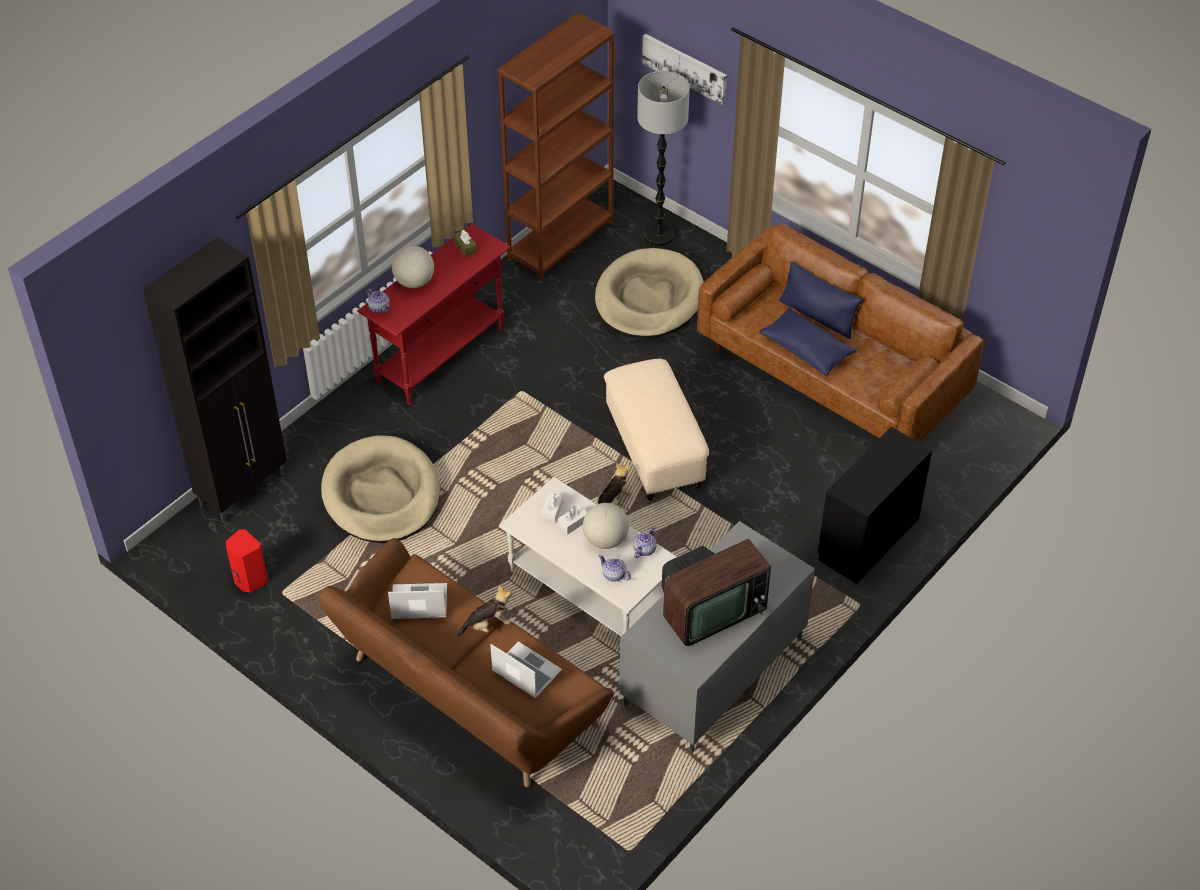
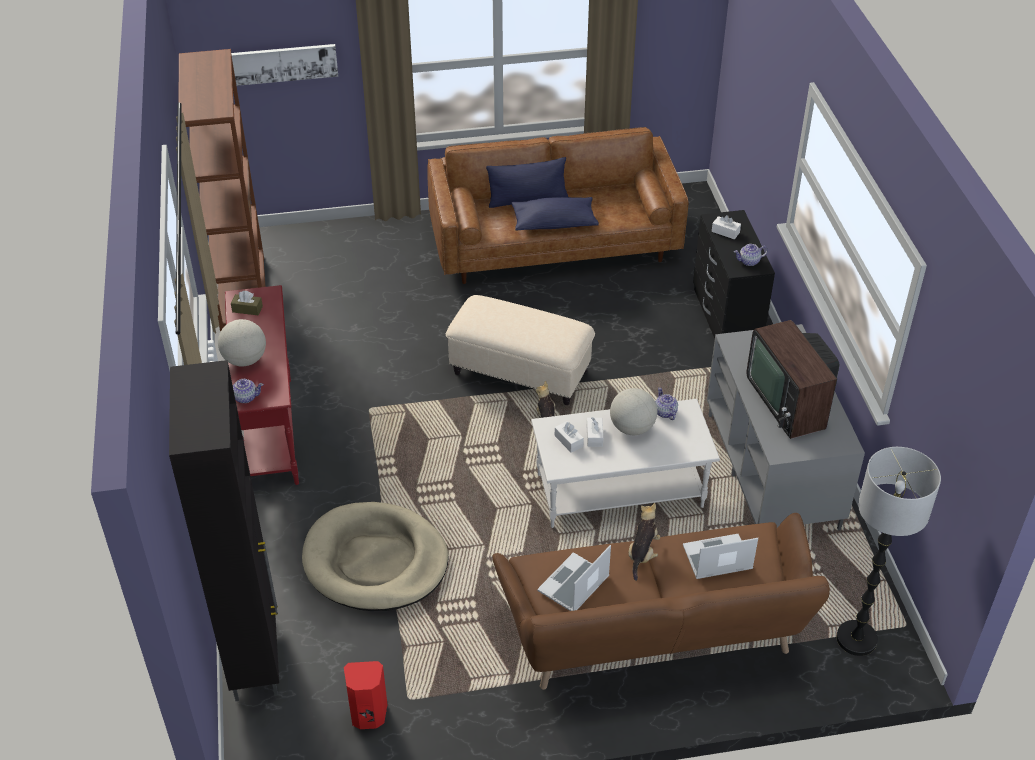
camera: 50 degrees left, 5 degrees down
beige dog bed [595,248,704,338] -> none
teapot [598,555,631,582] -> teapot moved to [734,244,768,266]
floor lamp [637,71,690,246] -> floor lamp moved to [837,447,941,656]
television [662,539,771,646] -> television turned 150 degrees clockwise [746,320,839,439]
none -> white tissue box [712,215,741,239]

